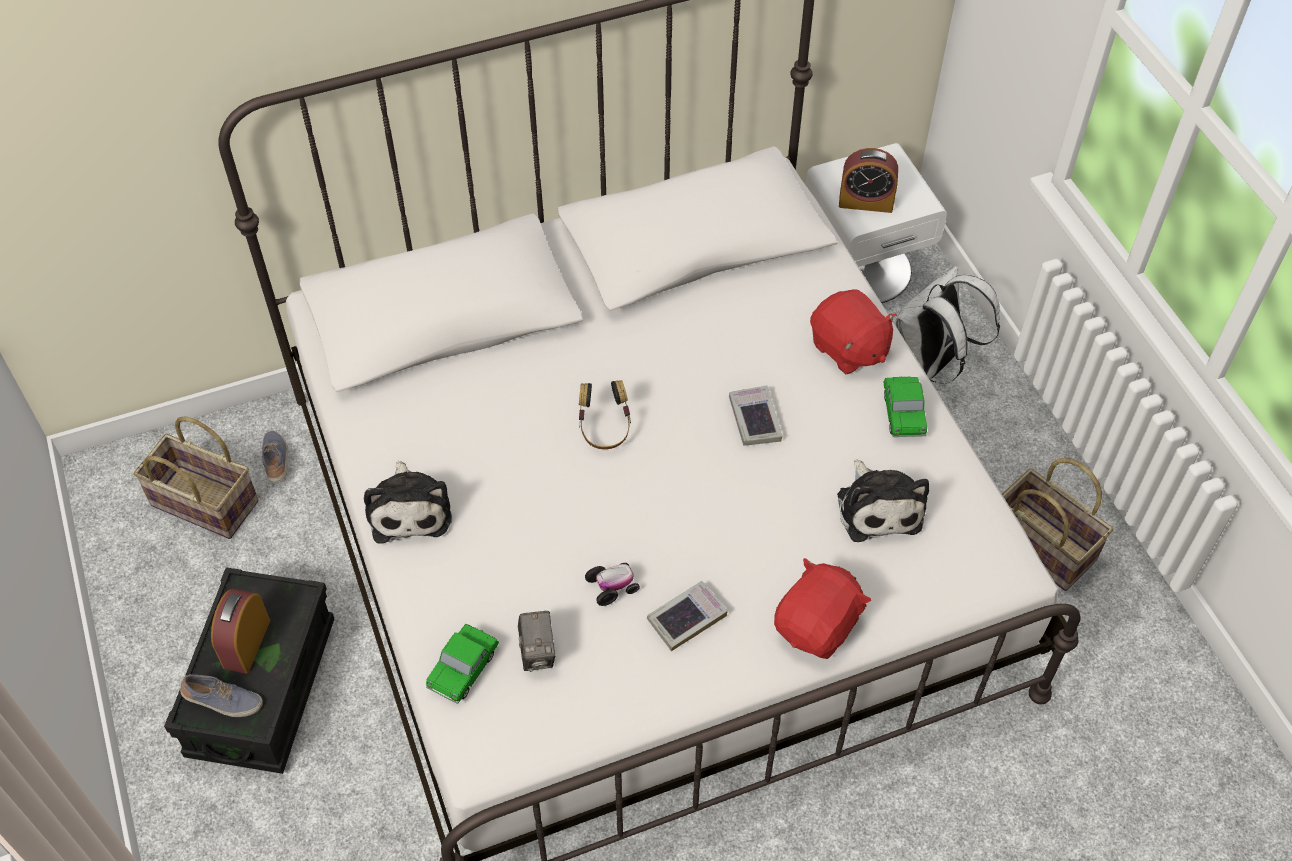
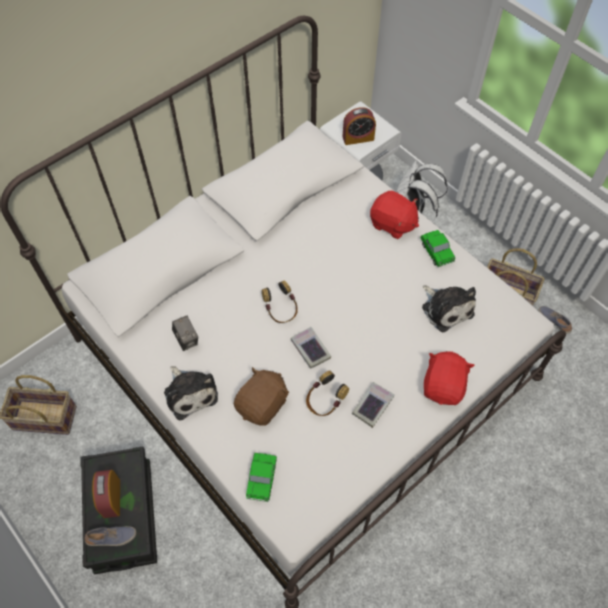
camera: 20 degrees left, 5 degrees up
shoe [262,431,288,482] -> shoe moved to [539,306,572,334]
camera [518,611,555,672] -> camera moved to [172,316,198,351]
toy car [585,563,640,606] -> headphones [306,371,349,416]
book [729,386,783,445] -> book moved to [291,327,331,369]
none -> brown plush toy [234,367,289,425]

